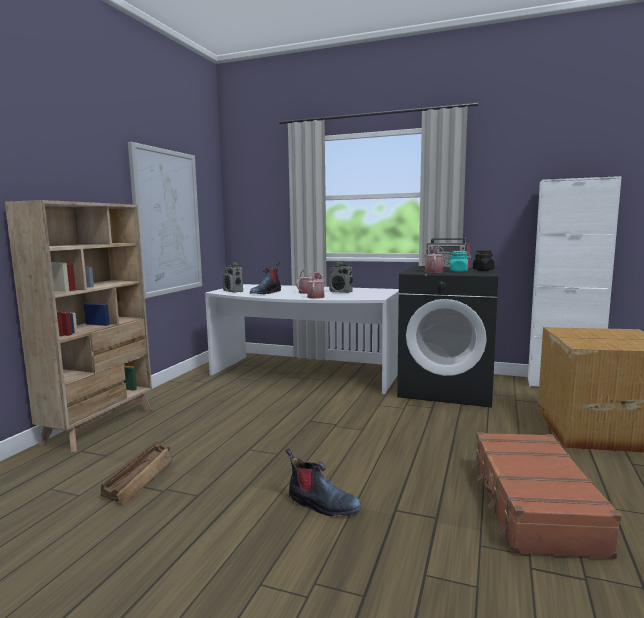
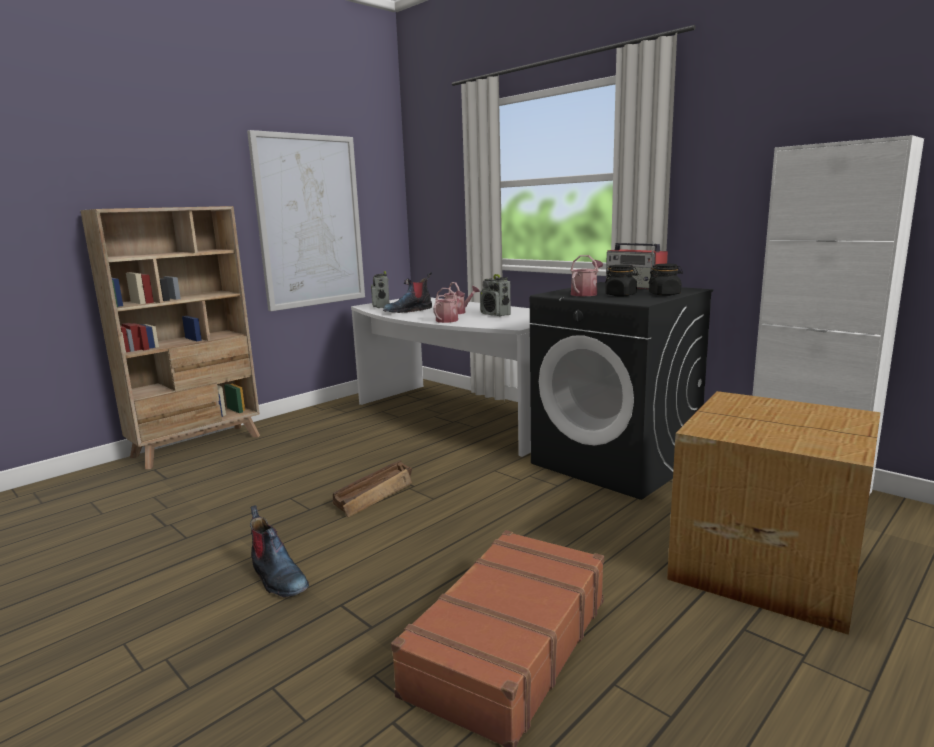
camera: 25 degrees right, 5 degrees up
crate [101,441,173,505] -> crate moved to [333,460,412,517]
turquoise jar [448,251,471,272] -> black jar [605,265,639,296]

